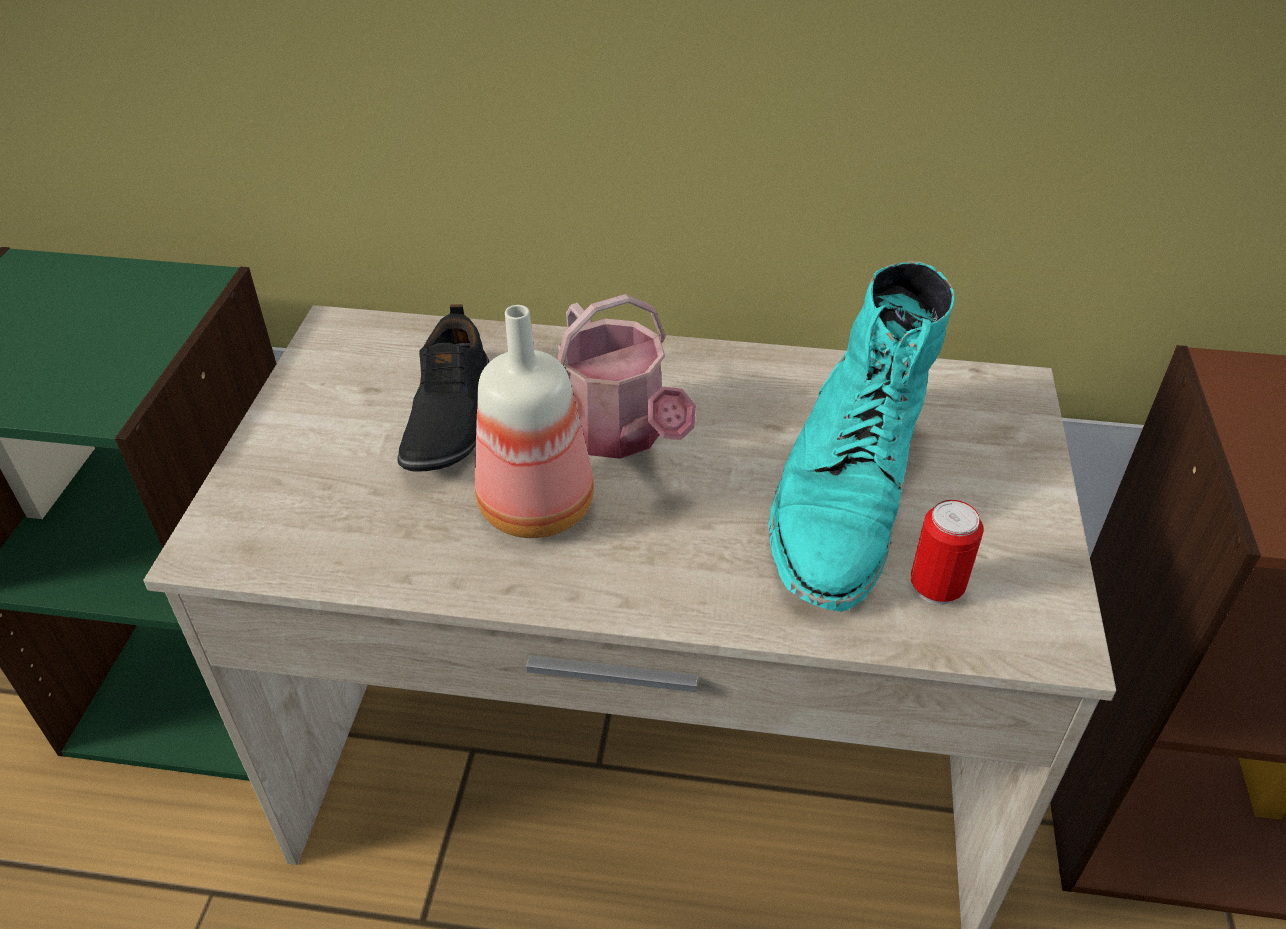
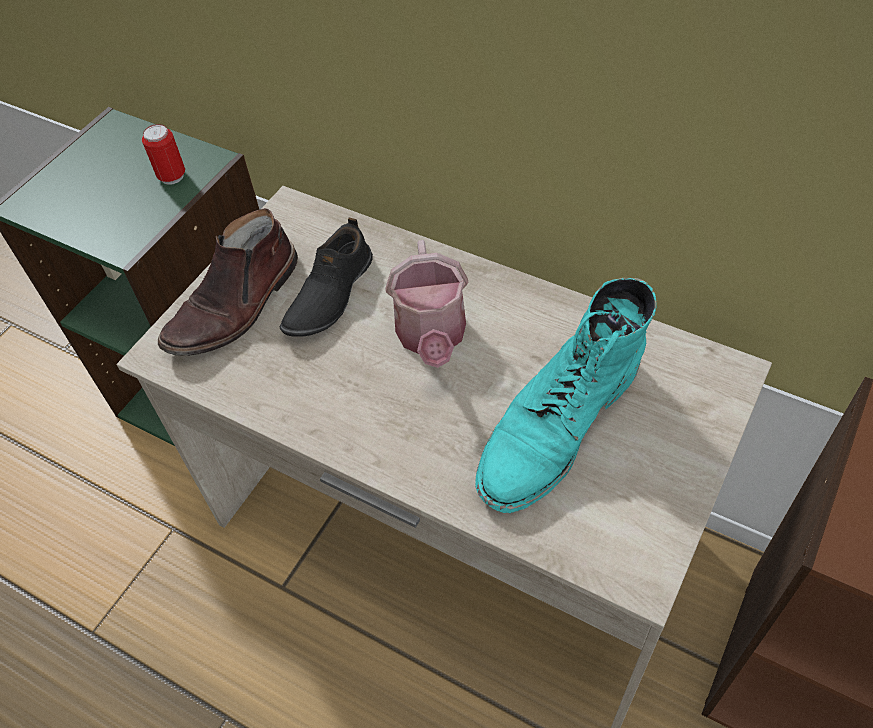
camera: 25 degrees right, 10 degrees up
bottle [475,305,594,538] -> none
can [911,500,984,605] -> can moved to [142,124,185,185]
none -> brown boot [158,208,298,356]

